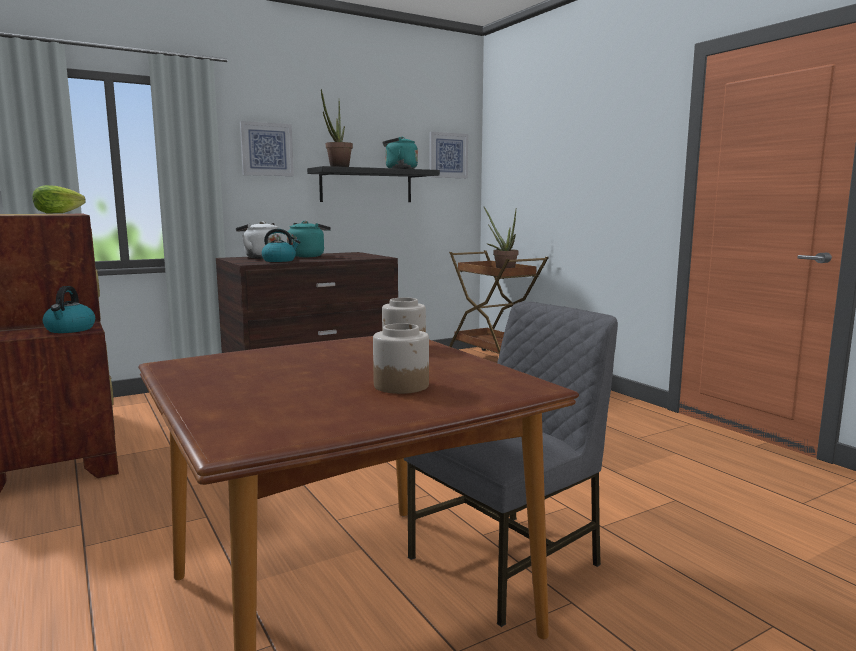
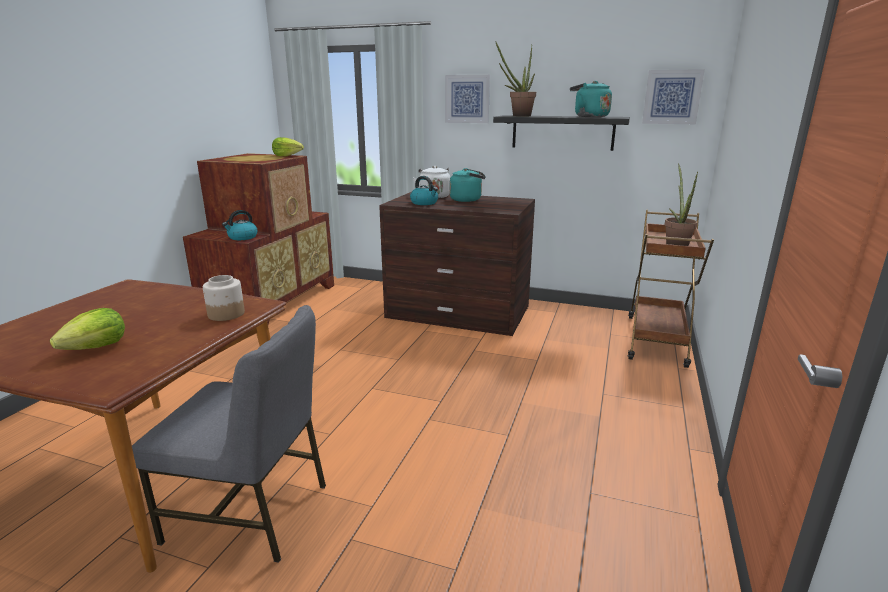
camera: 50 degrees right, 10 degrees up
jar [373,323,429,394] -> lettuce [50,308,125,350]

